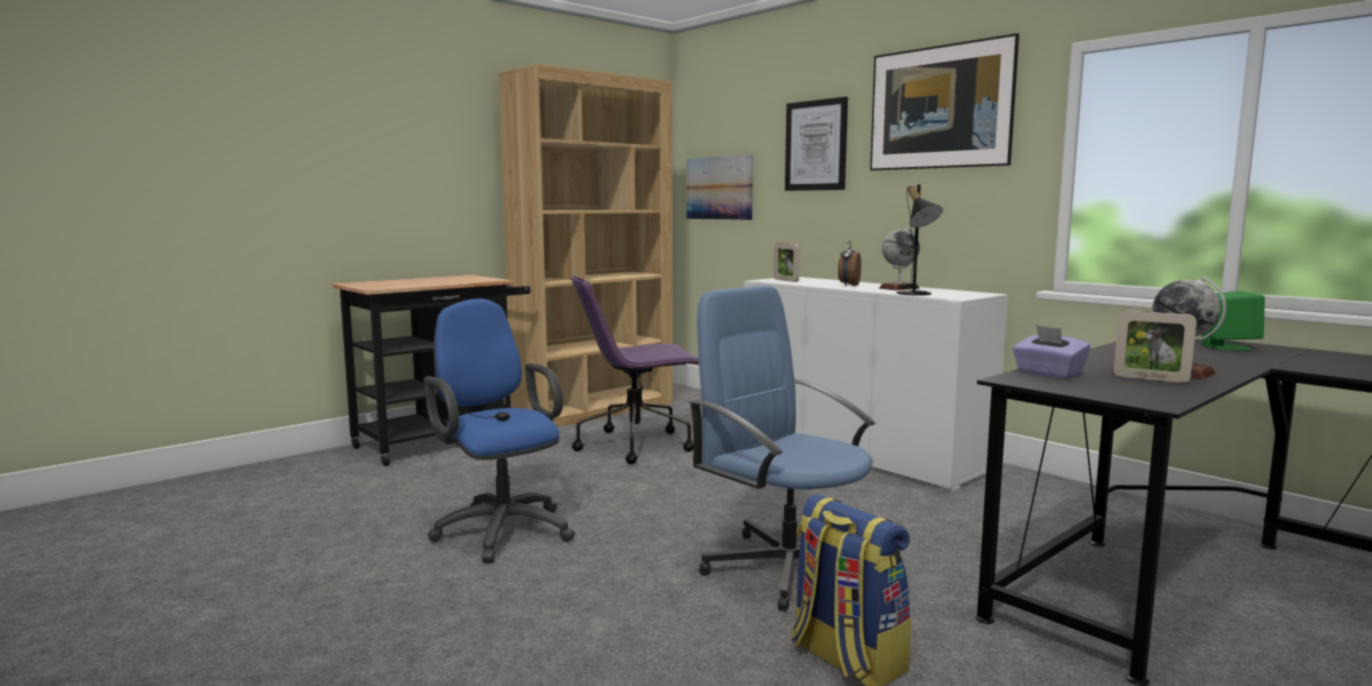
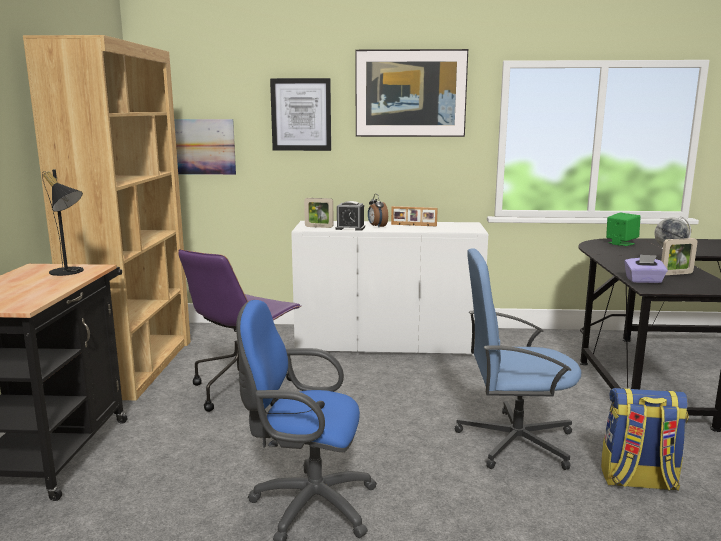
camera: 45 degrees left, 5 degrees up
globe [879,227,920,290] -> picture frame [391,206,438,227]
black table lamp [897,184,943,296] -> black table lamp moved to [42,169,84,276]
none -> alarm clock [336,201,365,231]

